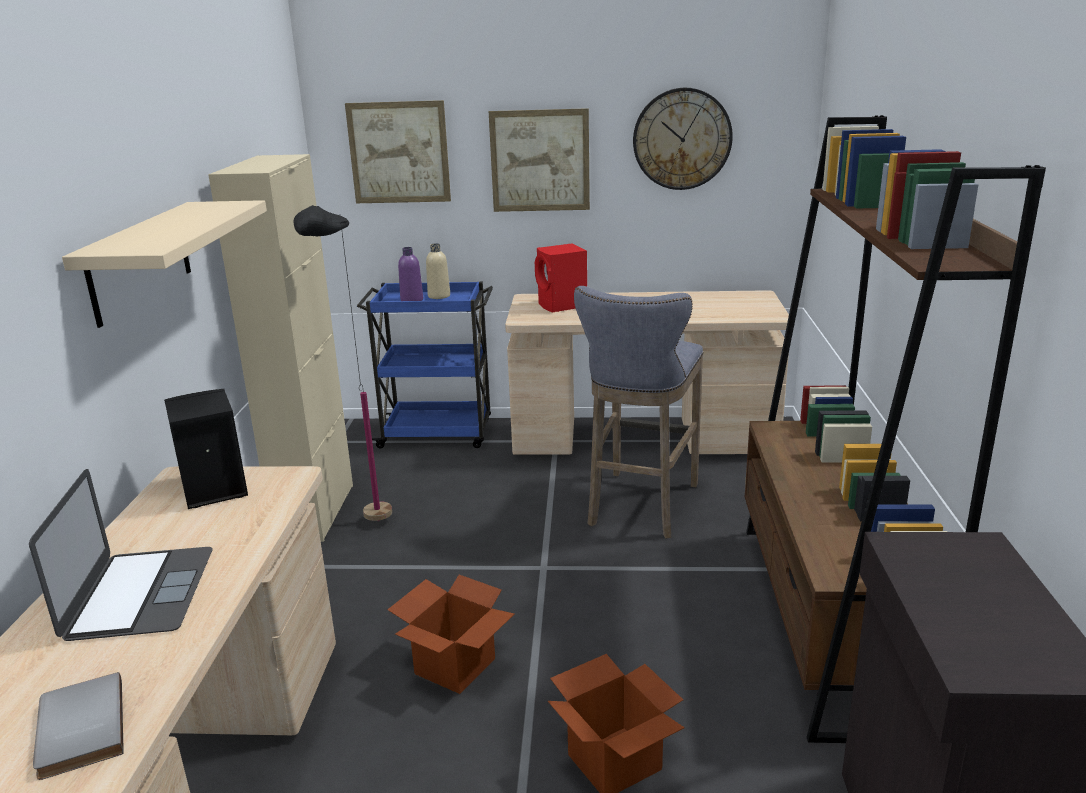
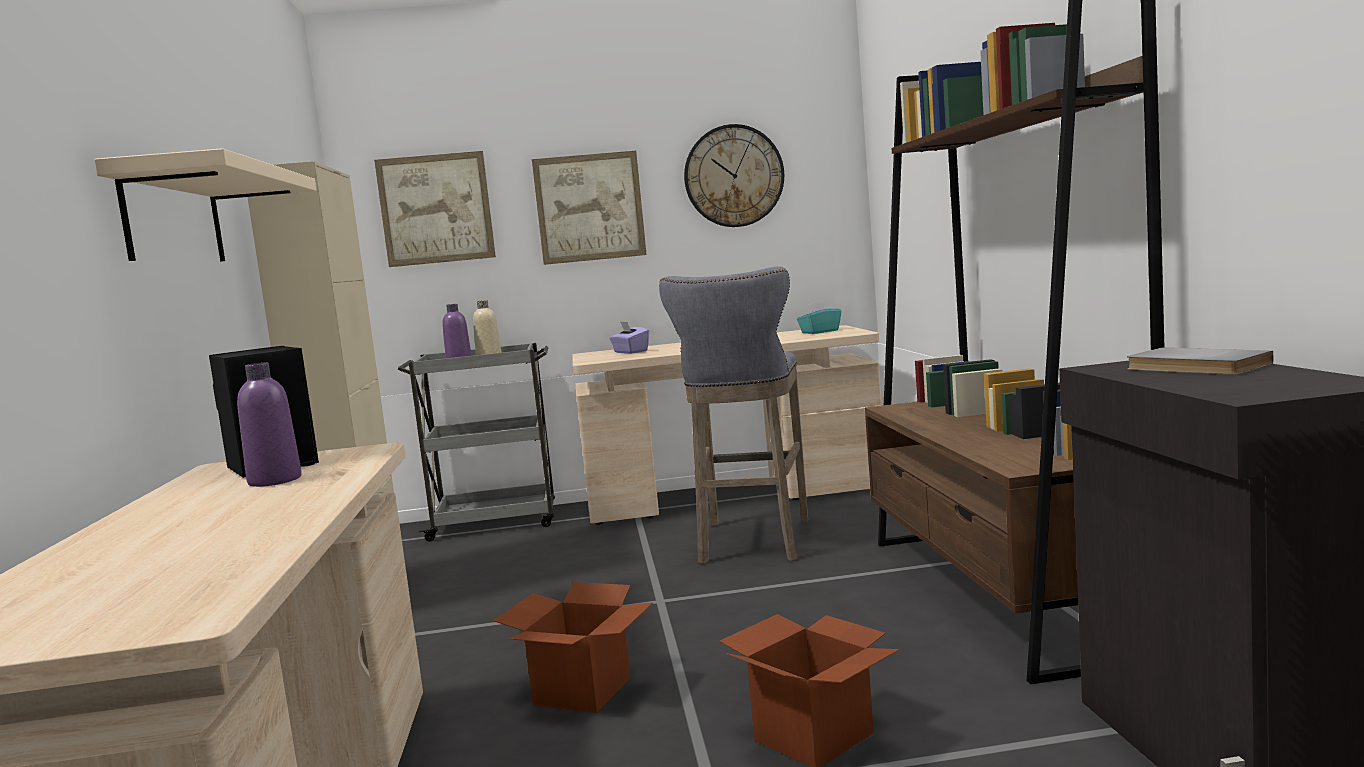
camera: 10 degrees left, 15 degrees down
laptop [29,469,213,641] -> none
grey book [33,672,124,780] -> grey book moved to [1127,348,1273,375]
black floor lamp [293,205,392,521] -> none
blue cart [357,281,493,449] -> grey cart [397,343,555,542]
red speaker [535,244,587,312] -> purple tissue box [609,321,649,354]
none -> purple bottle [237,362,302,487]
none -> turquoise tissue box [797,300,841,334]

